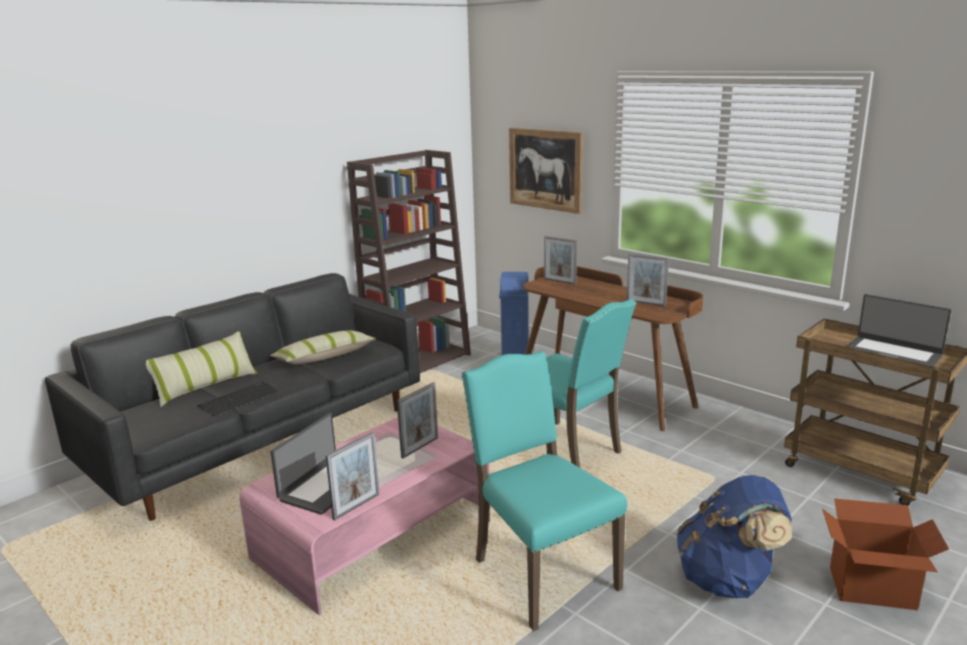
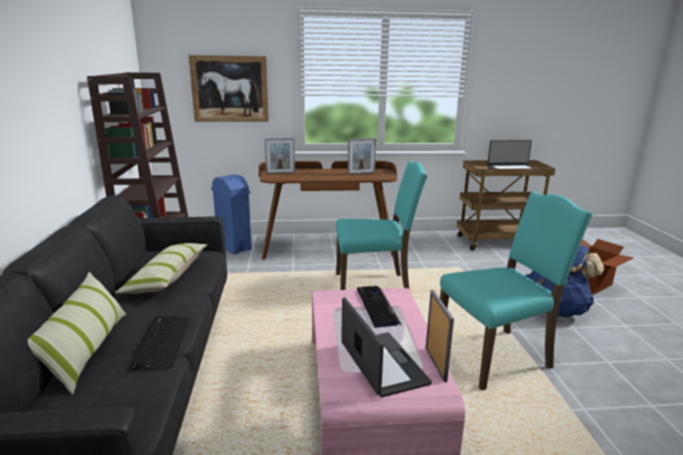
camera: 50 degrees left, 0 degrees up
picture frame [397,382,438,458] -> keyboard [357,286,402,327]
turquoise chair [462,351,628,631] -> turquoise chair turned 150 degrees clockwise [440,191,593,390]

